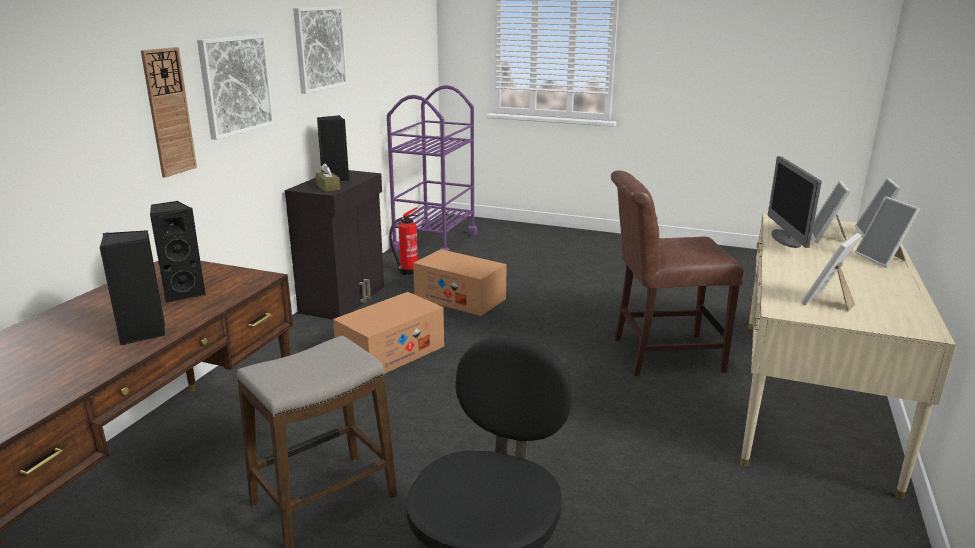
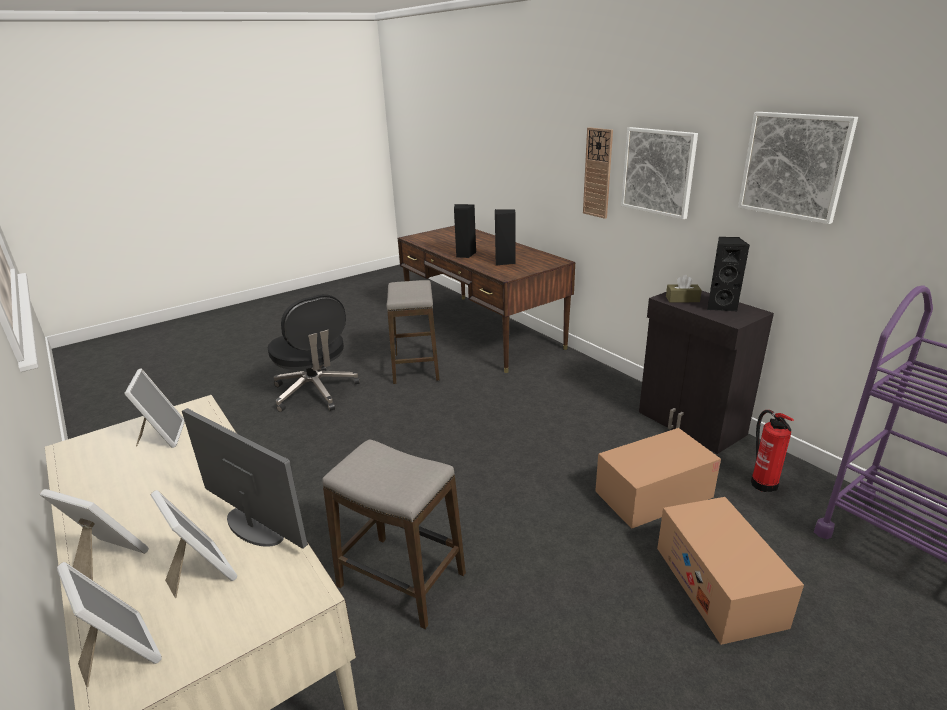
camera: 125 degrees right, 5 degrees up
cardboard box [333,292,444,374] -> cardboard box moved to [657,497,804,645]
brown chair [611,170,744,376] -> stool [323,440,466,629]

